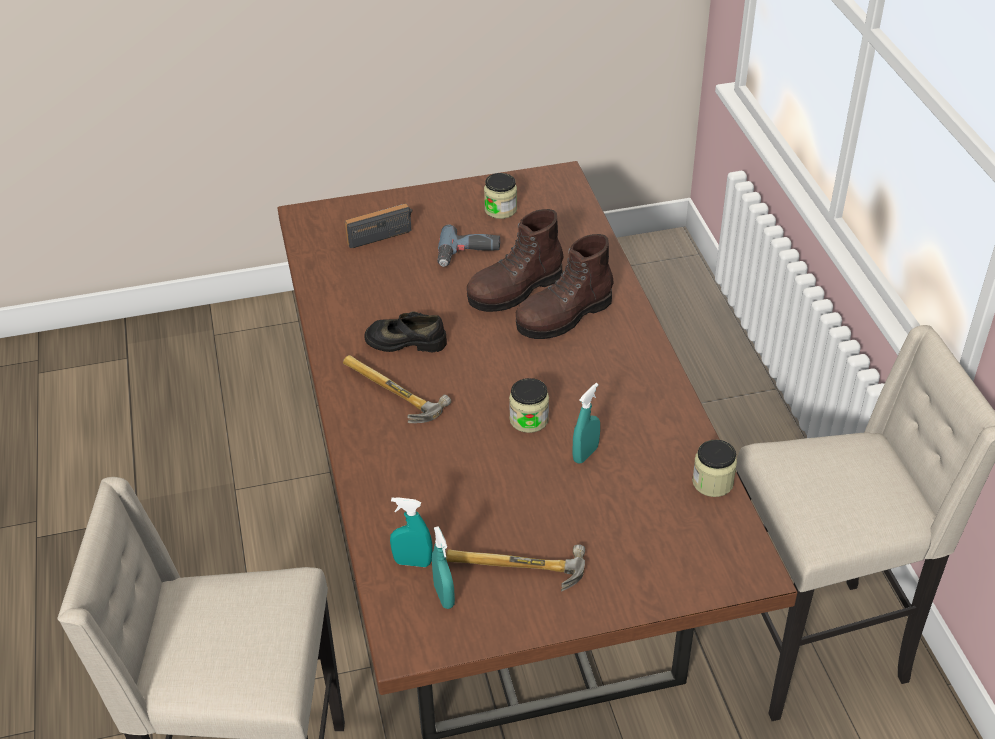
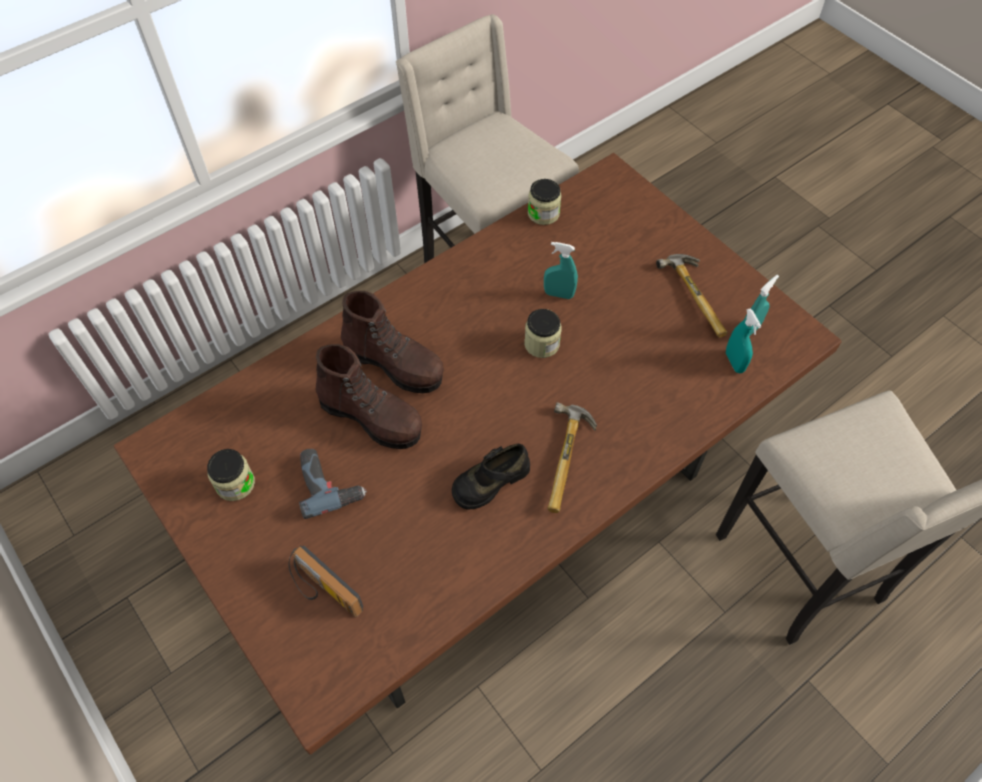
camera: 115 degrees left, 15 degrees up
black shoe [364,312,447,352] -> black shoe turned 75 degrees clockwise [452,444,530,510]

